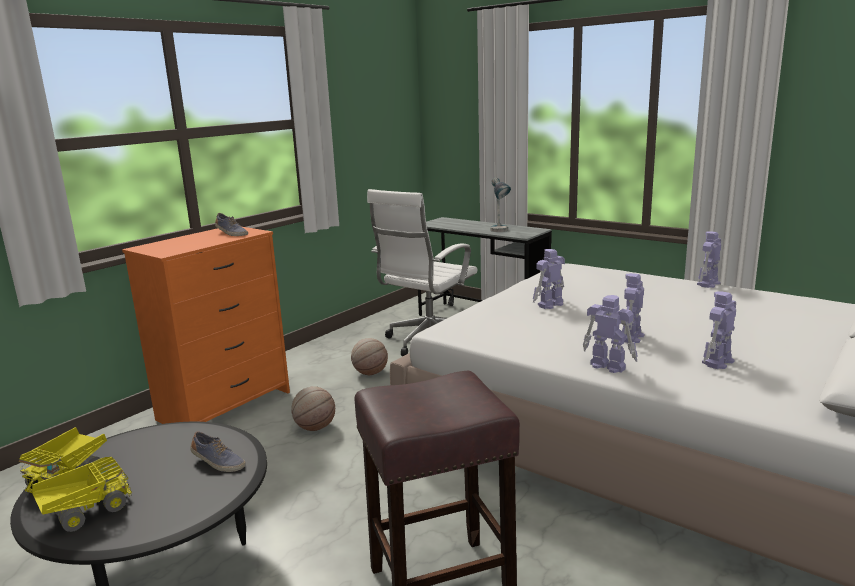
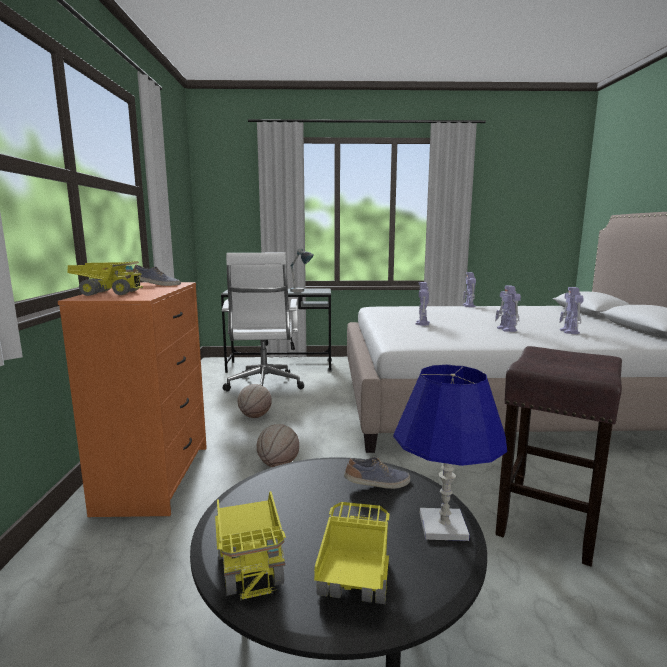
camera: 40 degrees left, 5 degrees down
toy robot [583,295,638,373] -> none
none -> toy truck [67,261,143,296]
none -> blue table lamp [393,365,507,541]

